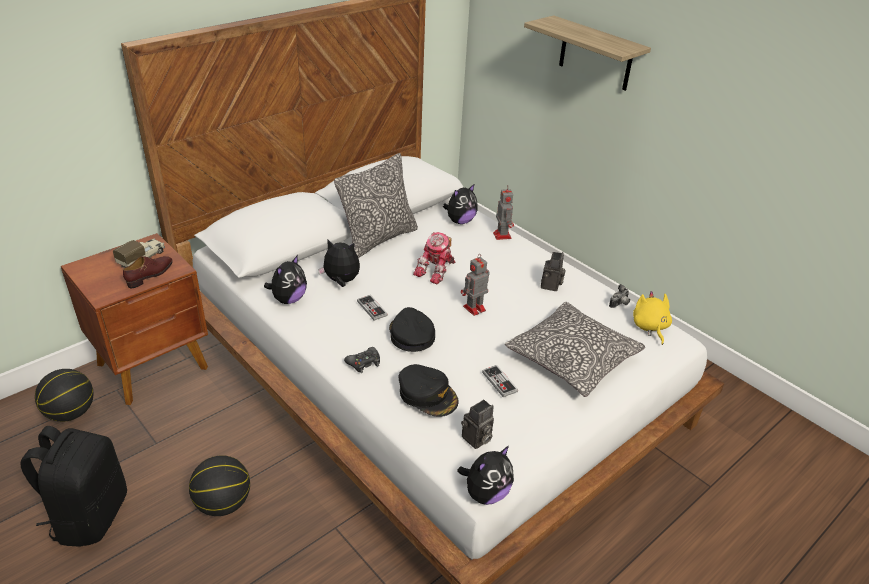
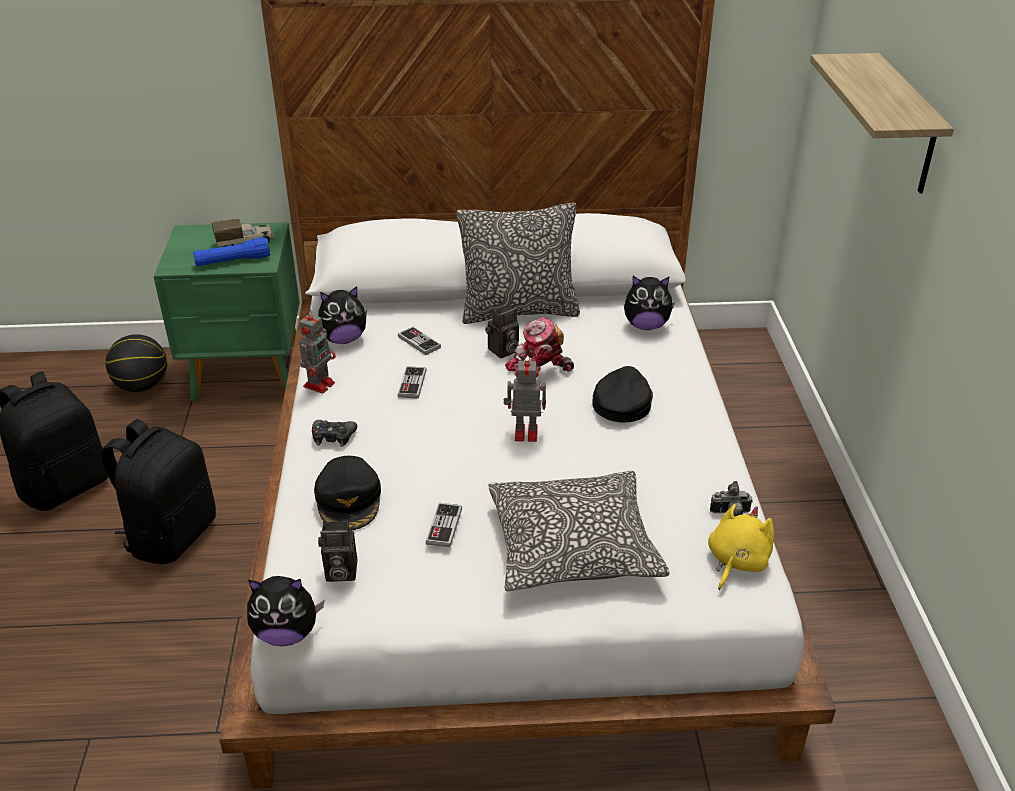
camera: 40 degrees right, 0 degrees up
brown nightstand [61,233,208,405] -> green nightstand [154,222,300,402]
brown shoe [123,256,173,288] -> blue flashlight [193,237,270,266]
basketball [189,455,250,516] -> black backpack [101,419,216,564]
plush toy [318,240,360,287] -> game controller [398,327,441,355]
black cap [389,307,435,352] -> black cap moved to [592,366,653,422]
toy robot [493,185,514,240] -> toy robot moved to [299,309,336,394]
camera [541,252,566,291] -> camera moved to [485,304,519,358]

